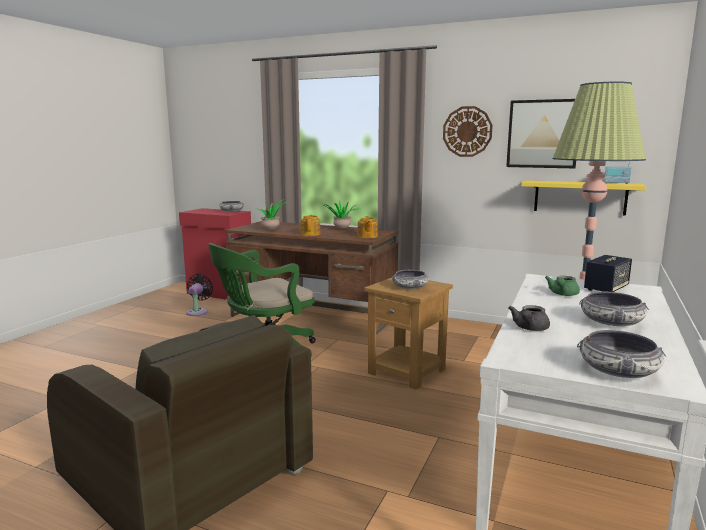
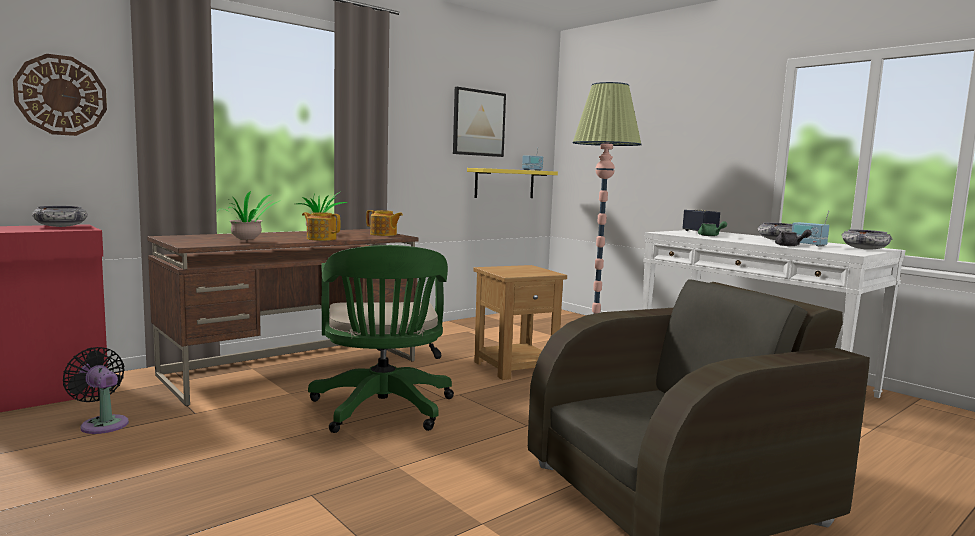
camera: 65 degrees left, 5 degrees down
bowl [392,270,429,289] -> none
wall clock [443,106,493,157] -> wall clock moved to [13,54,107,136]
none -> radio [792,211,829,247]

